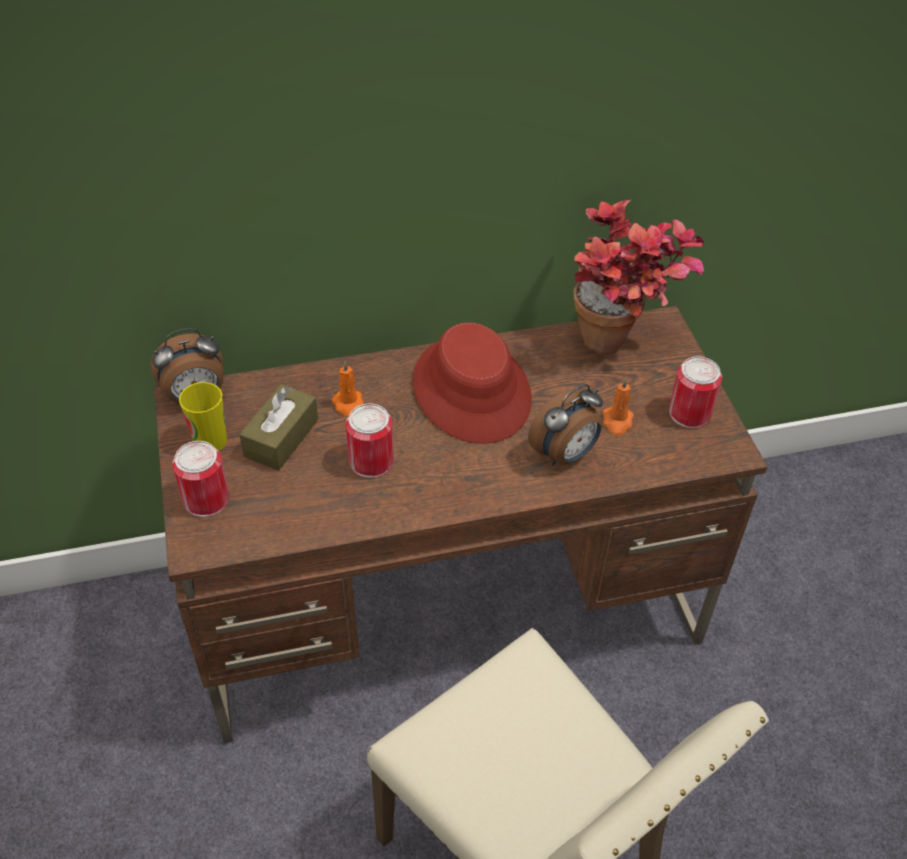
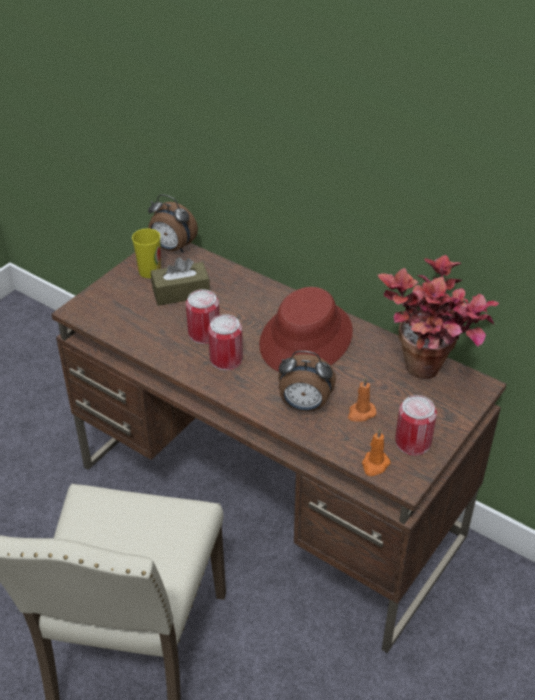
camera: 50 degrees right, 5 degrees down
can [172,441,229,517] -> can moved to [208,314,243,370]
orange candle [332,361,364,417] -> orange candle moved to [362,429,391,476]

